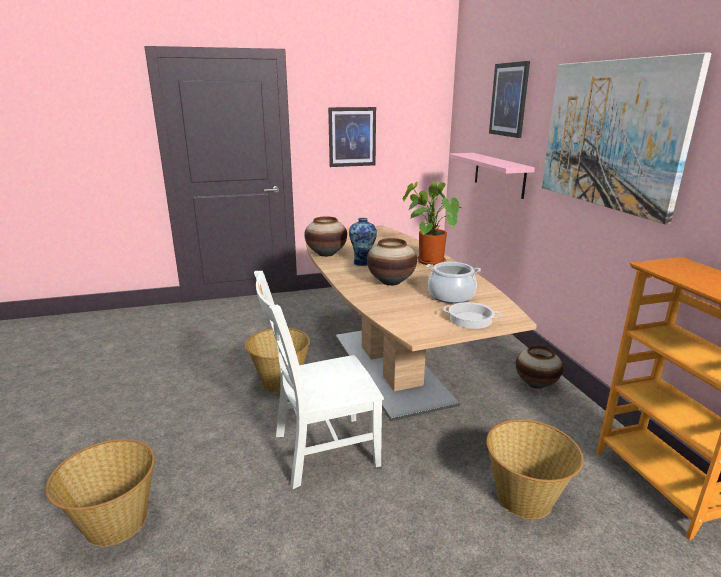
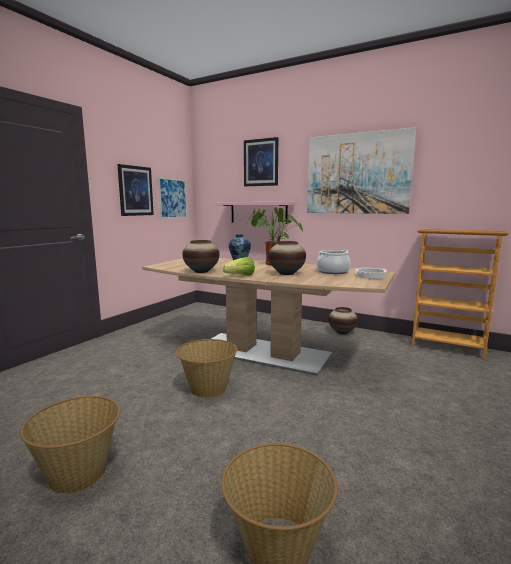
camera: 45 degrees left, 10 degrees down
white chair [254,271,384,489] -> none
basket [486,419,584,519] -> basket moved to [20,396,120,494]
none -> picture [158,178,187,219]
none -> lettuce [223,257,255,276]

